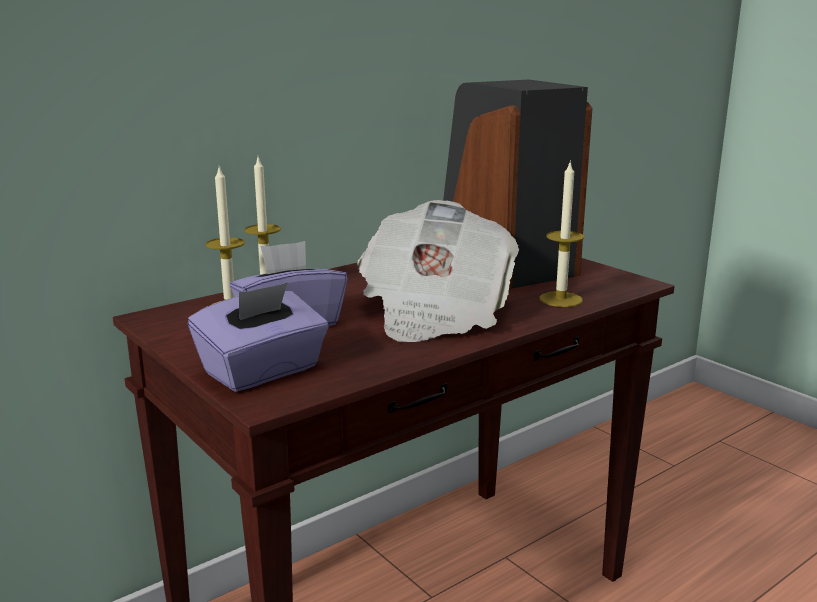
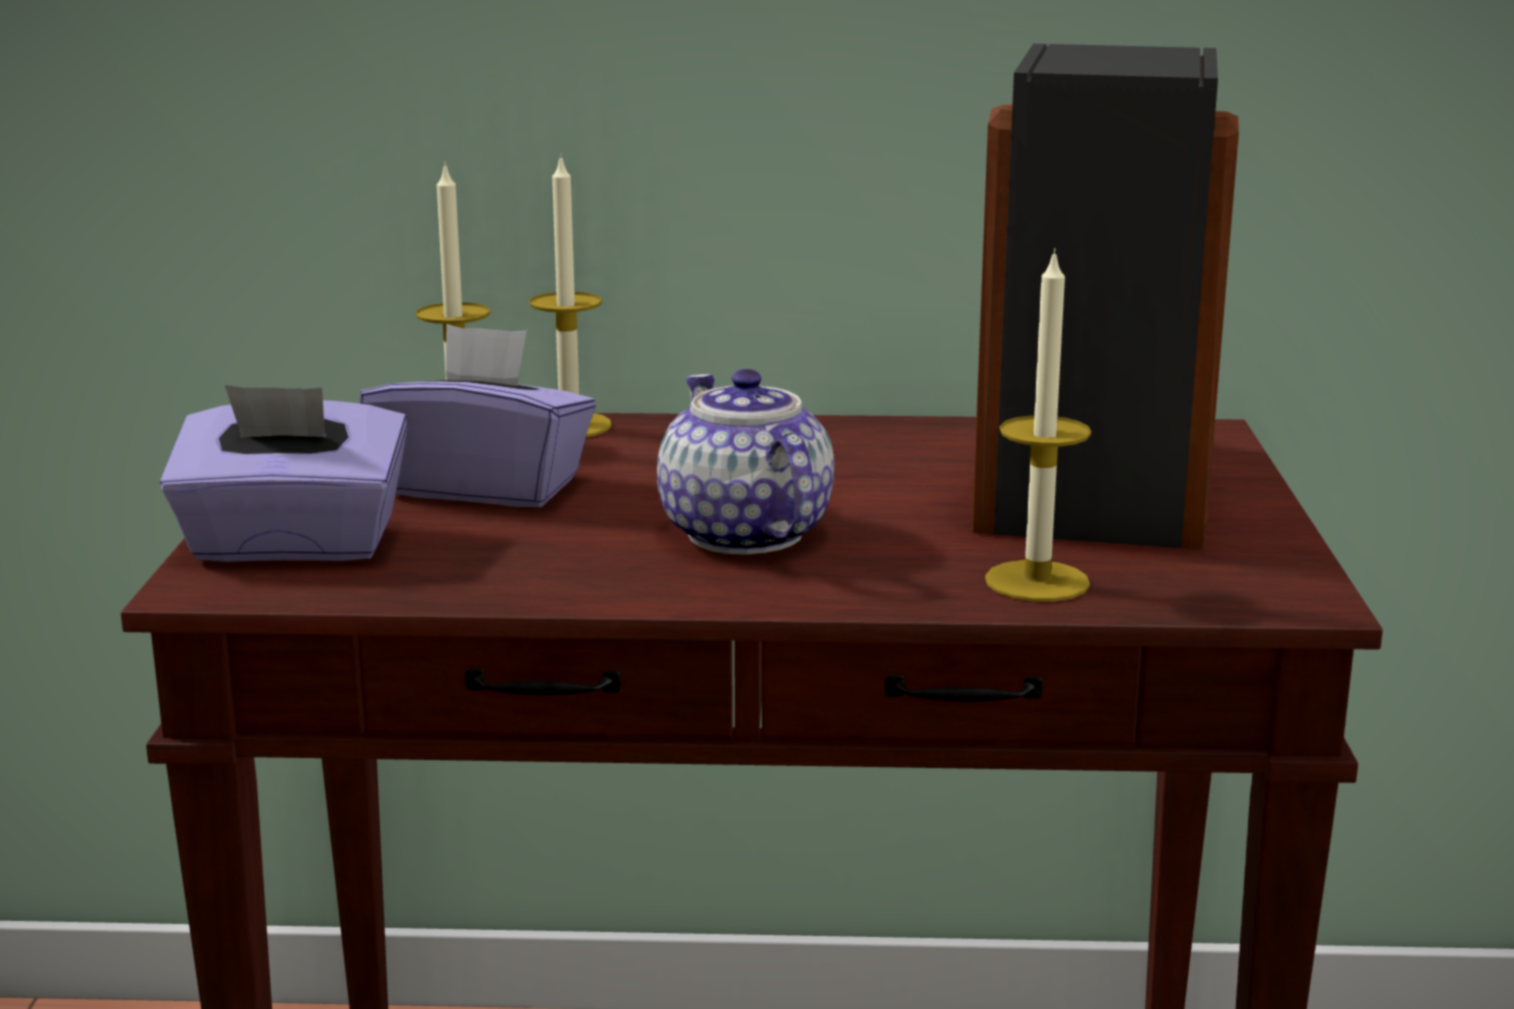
camera: 40 degrees right, 0 degrees up
newspaper [357,200,519,342] -> teapot [657,369,834,555]

